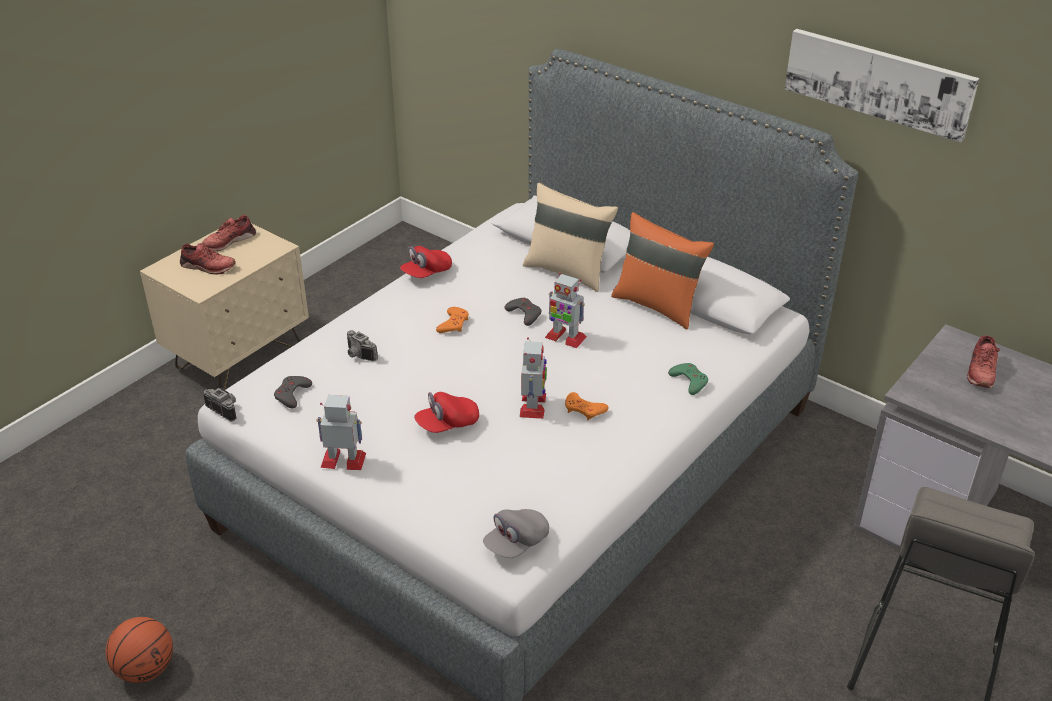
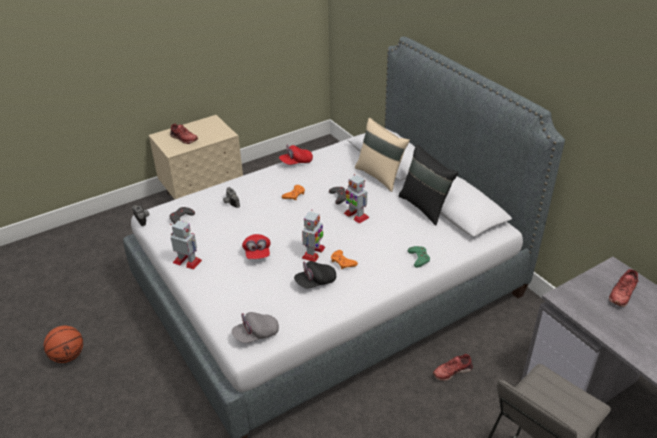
camera: 20 degrees right, 0 degrees up
red shoe [202,215,256,251] -> red shoe moved to [433,354,473,381]
red cap [414,392,479,433] -> red cap turned 90 degrees counterclockwise [242,234,271,259]
orange pillow [611,212,714,329] -> black pillow [398,144,458,226]
picture [785,29,979,142] -> none
none -> black cap [294,261,336,289]

